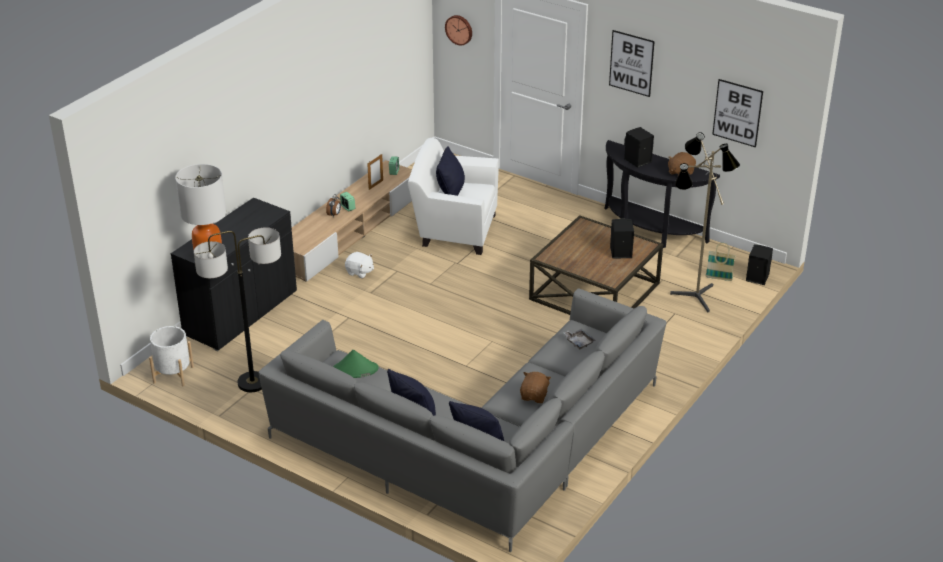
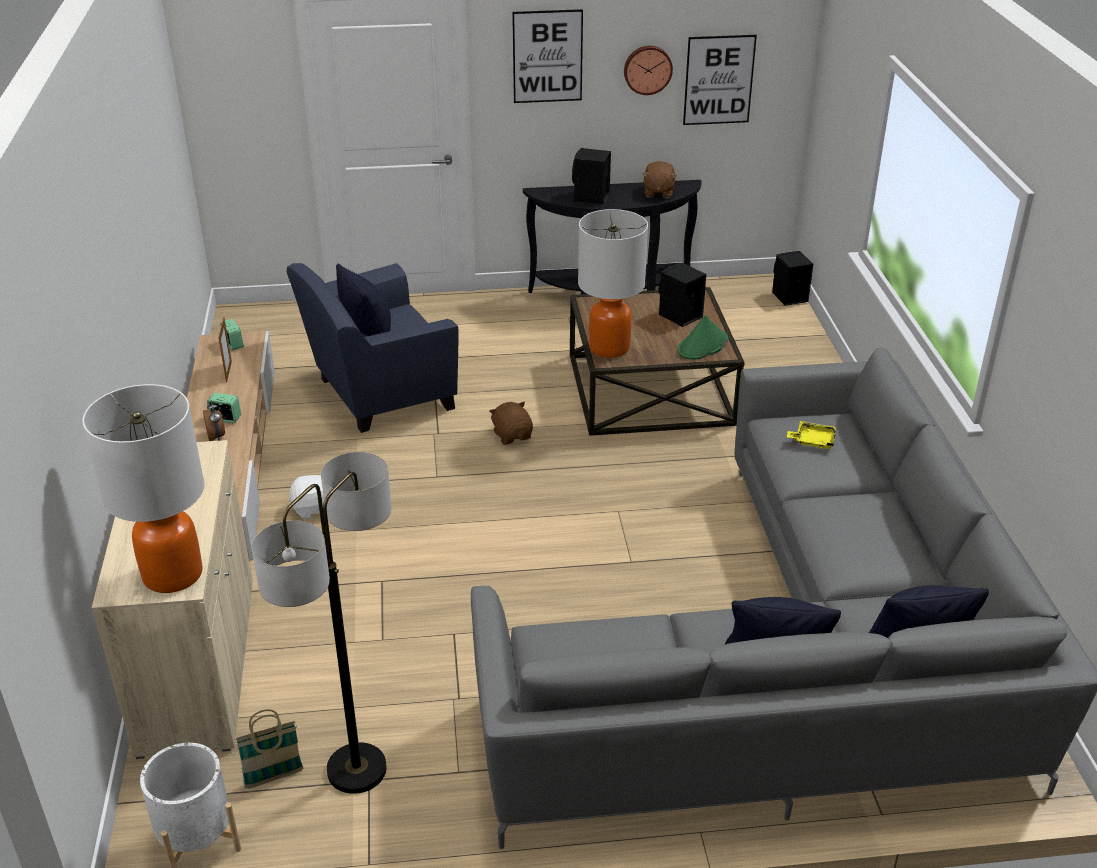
camera: 40 degrees left, 0 degrees up
black cabinet [171,197,297,351] -> beige cabinet [92,440,253,759]
green hat [333,350,379,378] -> green hat moved to [677,315,728,360]
white armchair [408,138,499,255] -> blue armchair [287,263,459,433]
wall clock [445,15,472,46] -> wall clock moved to [624,46,673,95]
brown plush toy [520,372,551,403] -> brown plush toy moved to [489,402,533,445]
grey tray [563,329,596,349] -> yellow tray [787,421,836,449]
floor lamp [670,132,740,312] -> none
basket [705,243,736,281] -> basket moved to [235,709,303,788]
none -> table lamp [578,209,648,358]

